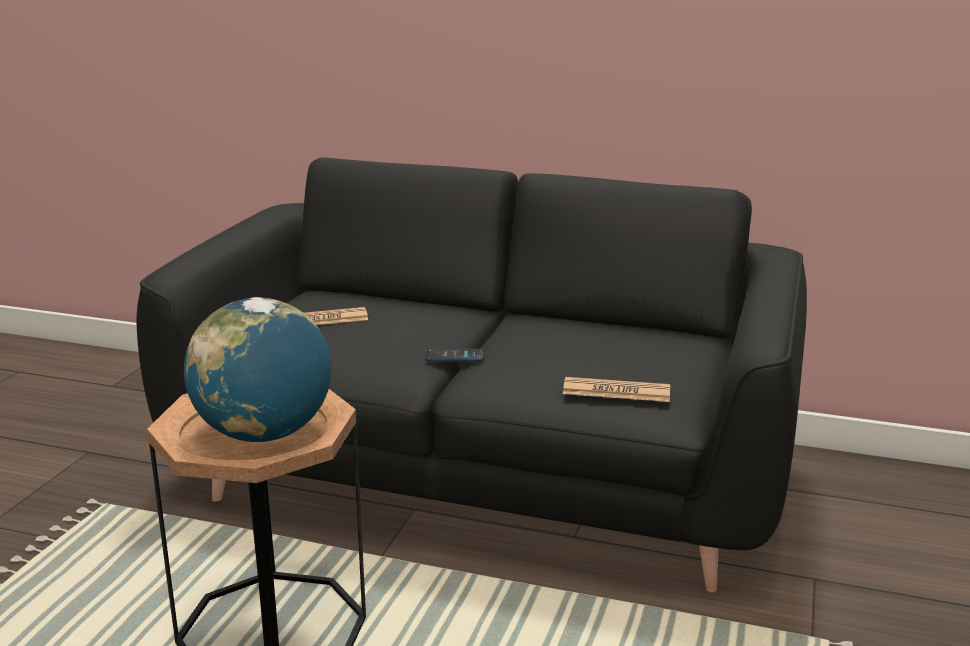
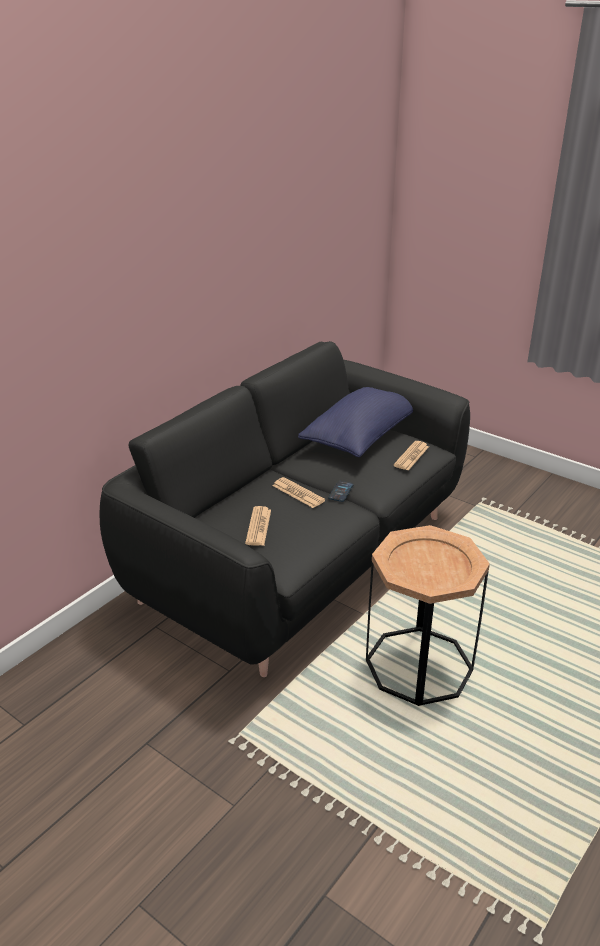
camera: 70 degrees left, 10 degrees up
globe [184,297,331,442] -> none
none -> newspaper [272,477,325,508]
none -> blue pillow [298,387,413,457]

